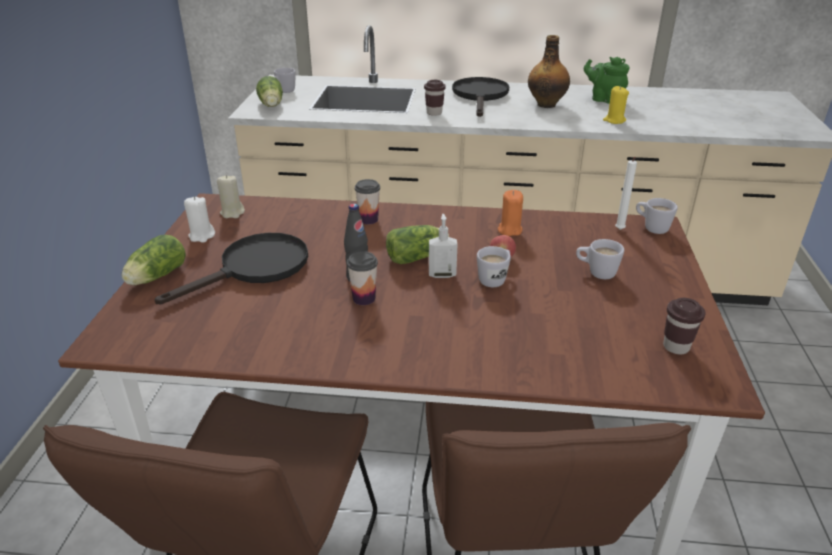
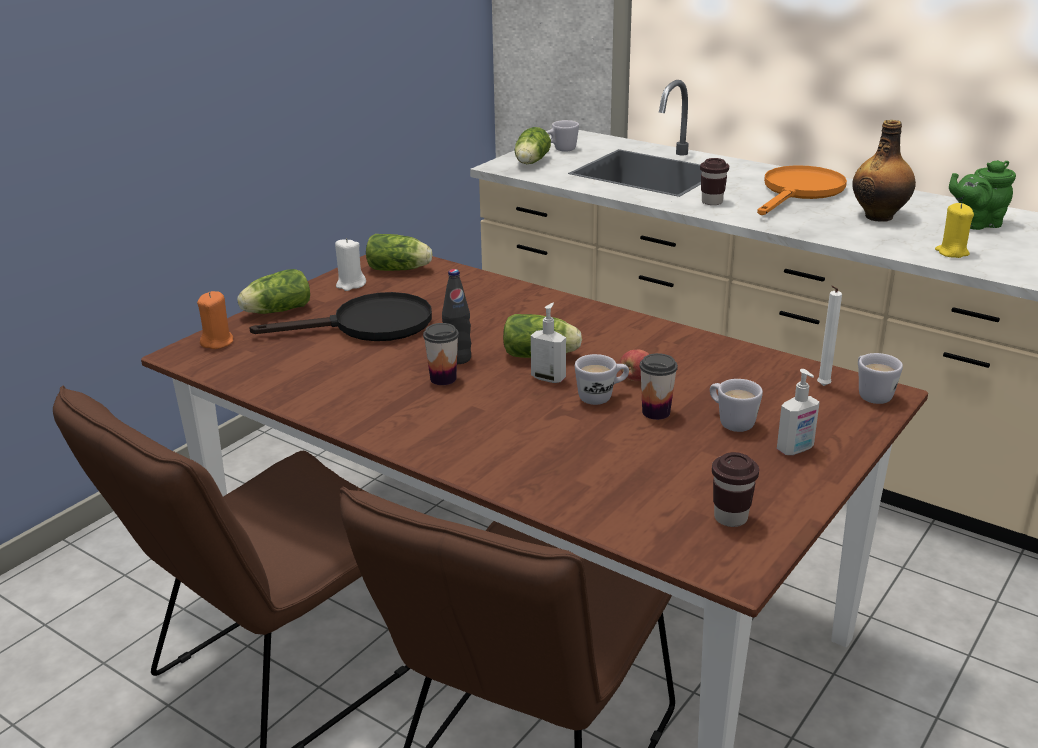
camera: 30 degrees right, 5 degrees down
beige candle [217,175,245,218] -> lettuce [366,234,432,271]
cup [355,179,380,224] -> cup moved to [640,353,678,420]
black frying pan [452,77,509,117] -> orange frying pan [757,165,847,215]
orange candle [498,190,523,236] -> orange candle moved to [197,291,233,349]
green teapot [584,57,629,104] -> green teapot turned 75 degrees counterclockwise [949,160,1016,230]
none -> soap dispenser [777,369,820,455]

